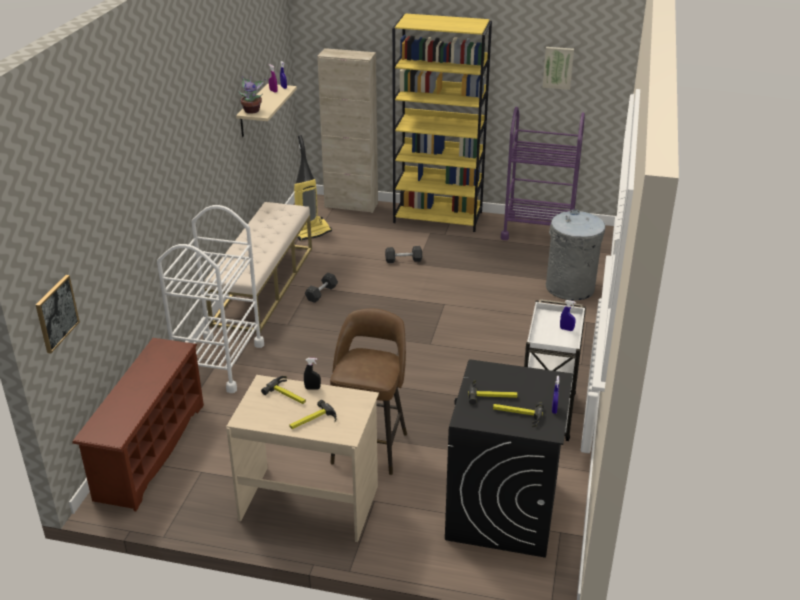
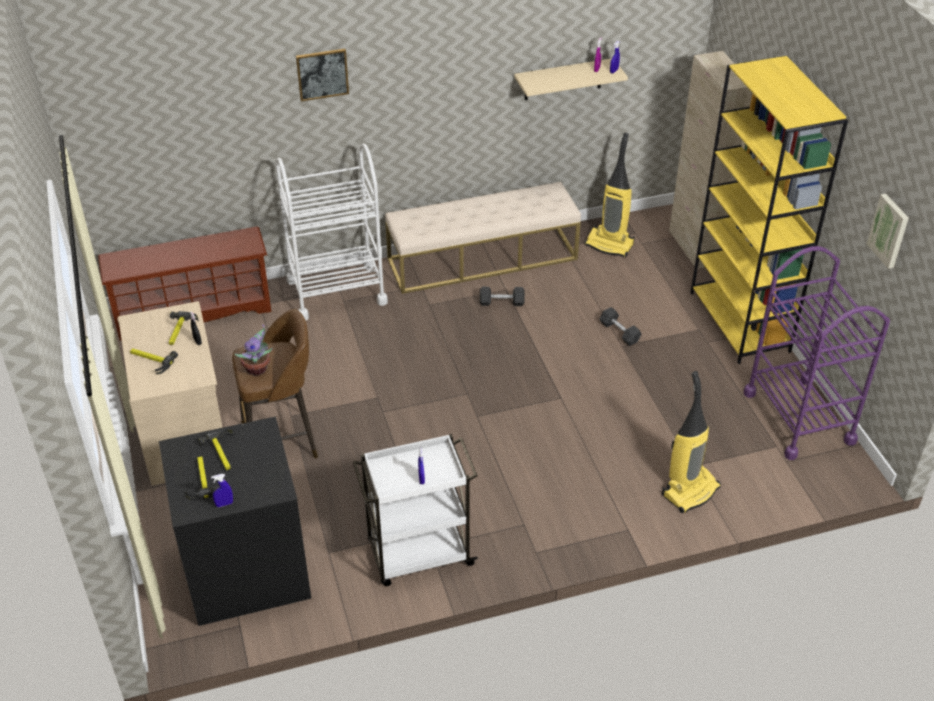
camera: 60 degrees right, 10 degrees up
picture [36,275,80,354] -> picture moved to [296,49,349,102]
potted plant [238,76,266,114] -> potted plant moved to [234,324,272,375]
grey trash can [546,209,605,301] -> vacuum cleaner [662,371,721,513]

